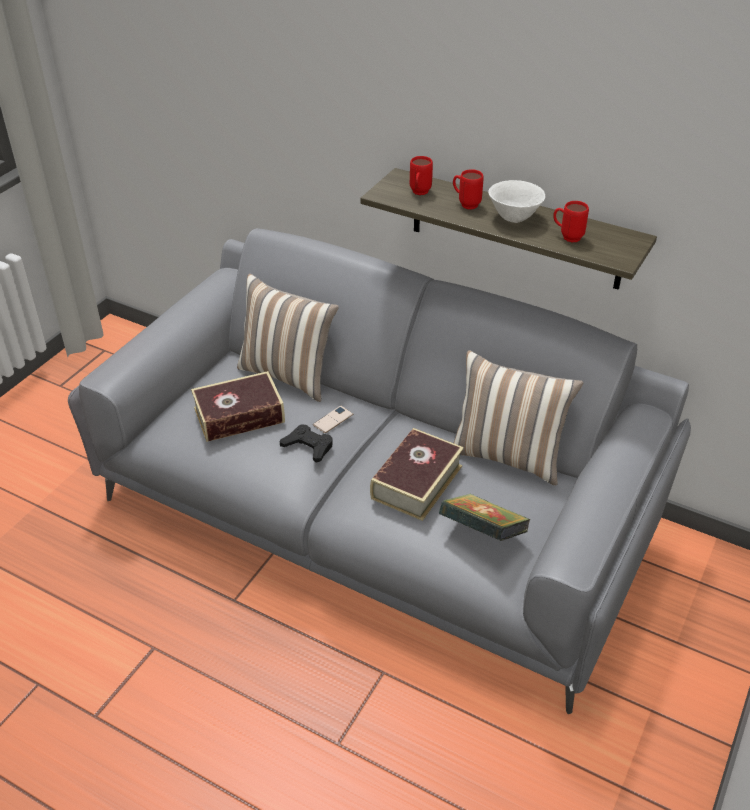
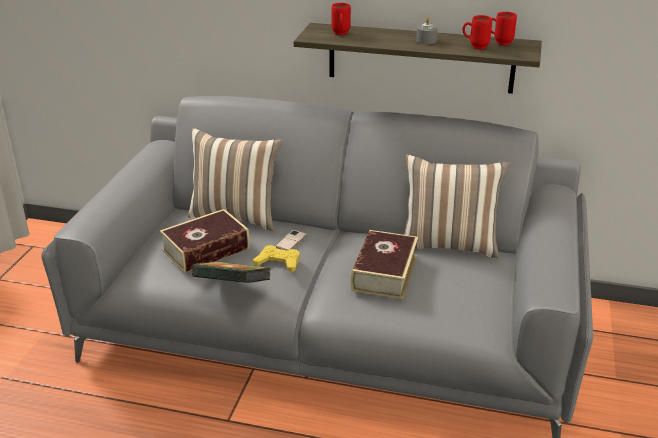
camera: 15 degrees left, 10 degrees down
black game controller [280,424,333,463] -> yellow game controller [253,245,300,272]
book [439,494,530,541] -> book moved to [192,261,271,283]
red mug [453,169,484,209] -> red mug moved to [491,12,517,45]
white bowl [488,180,545,223] -> grey candle [416,17,437,44]

